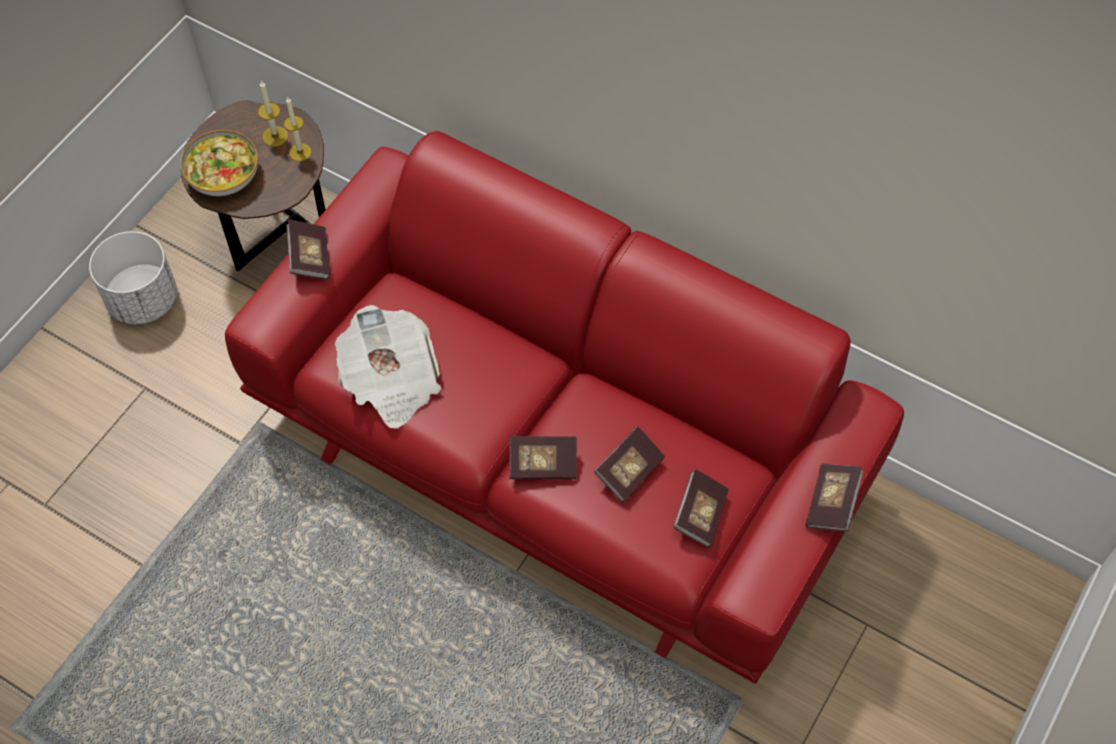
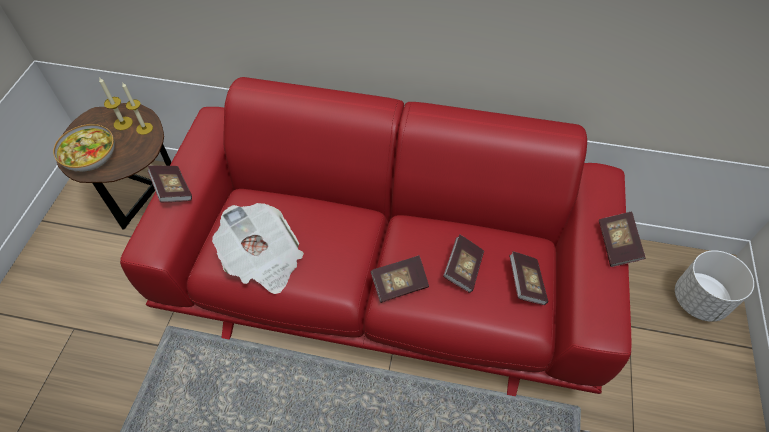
camera: 20 degrees left, 5 degrees down
white planter [89,231,177,325] -> white planter moved to [675,250,754,322]

